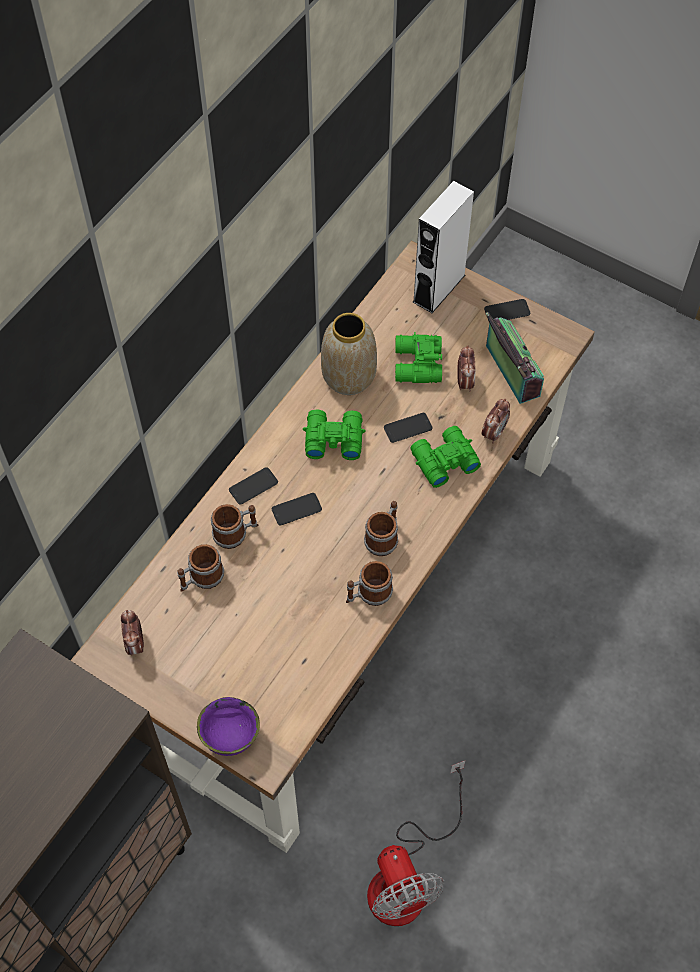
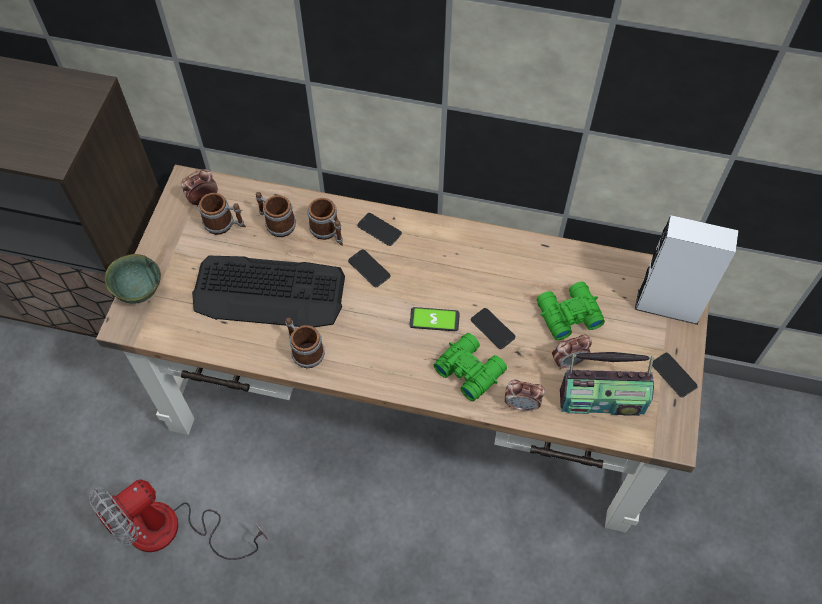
camera: 70 degrees right, 0 degrees up
purple bowl [197,697,260,756] -> green bowl [105,254,161,304]
green binoculars [303,409,366,460] -> none
vase [321,313,377,395] -> none
mug [364,501,398,556] -> mug moved to [199,193,246,235]
radio [486,312,544,404] -> radio turned 45 degrees clockwise [560,352,654,416]
none -> keyboard [192,256,345,327]
none -> phone [410,307,460,331]

